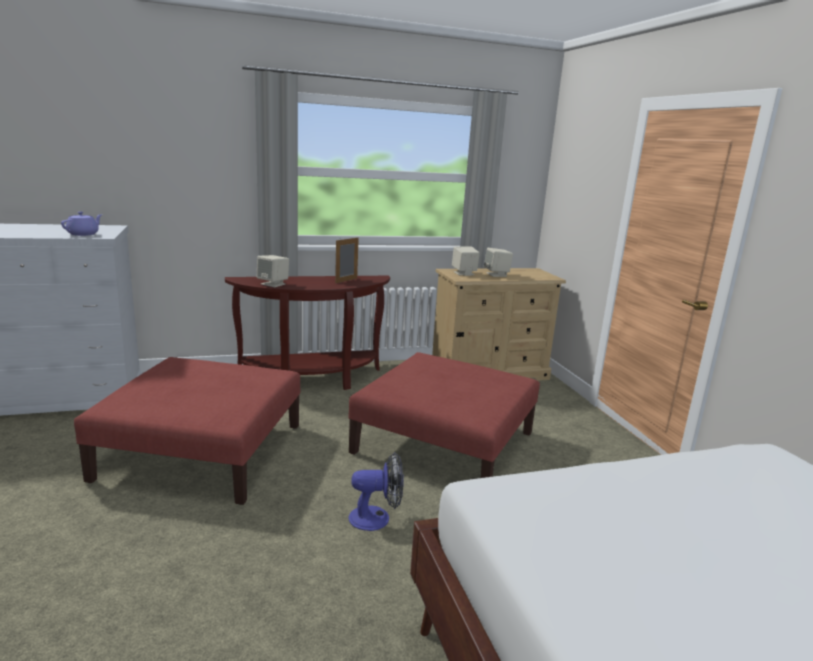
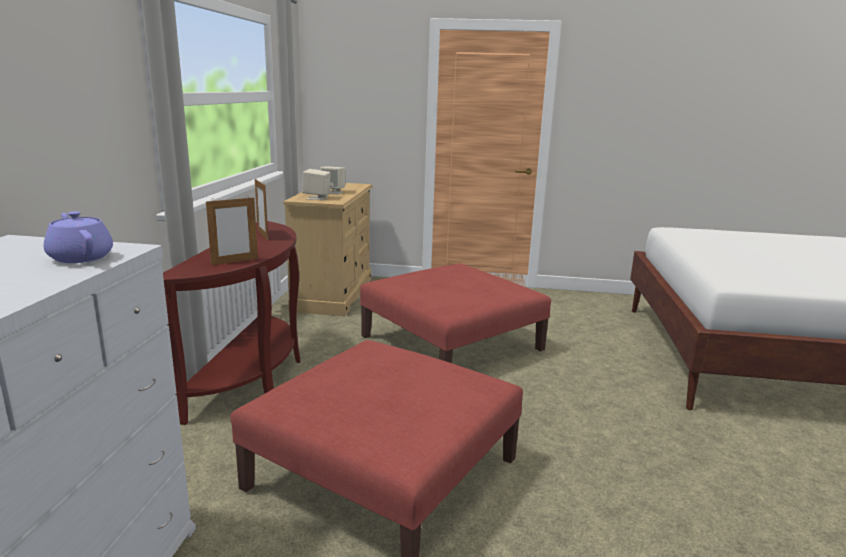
camera: 65 degrees left, 0 degrees up
beige speaker [257,255,289,287] -> picture frame [206,197,258,265]
fan [349,452,404,531] -> none

